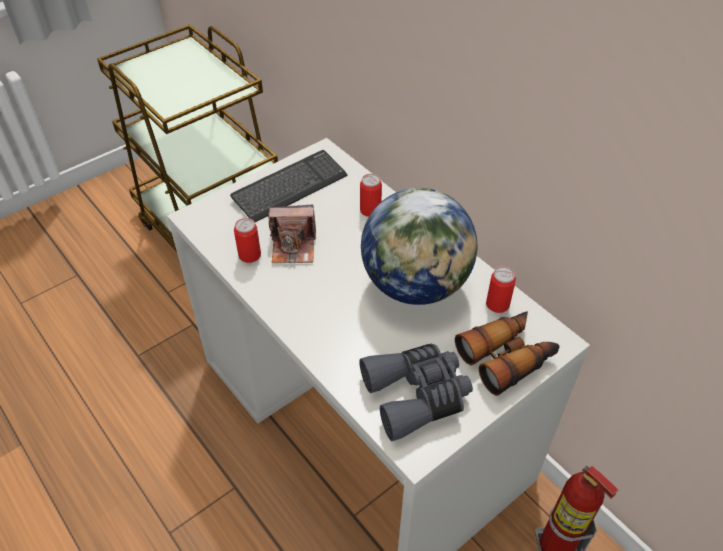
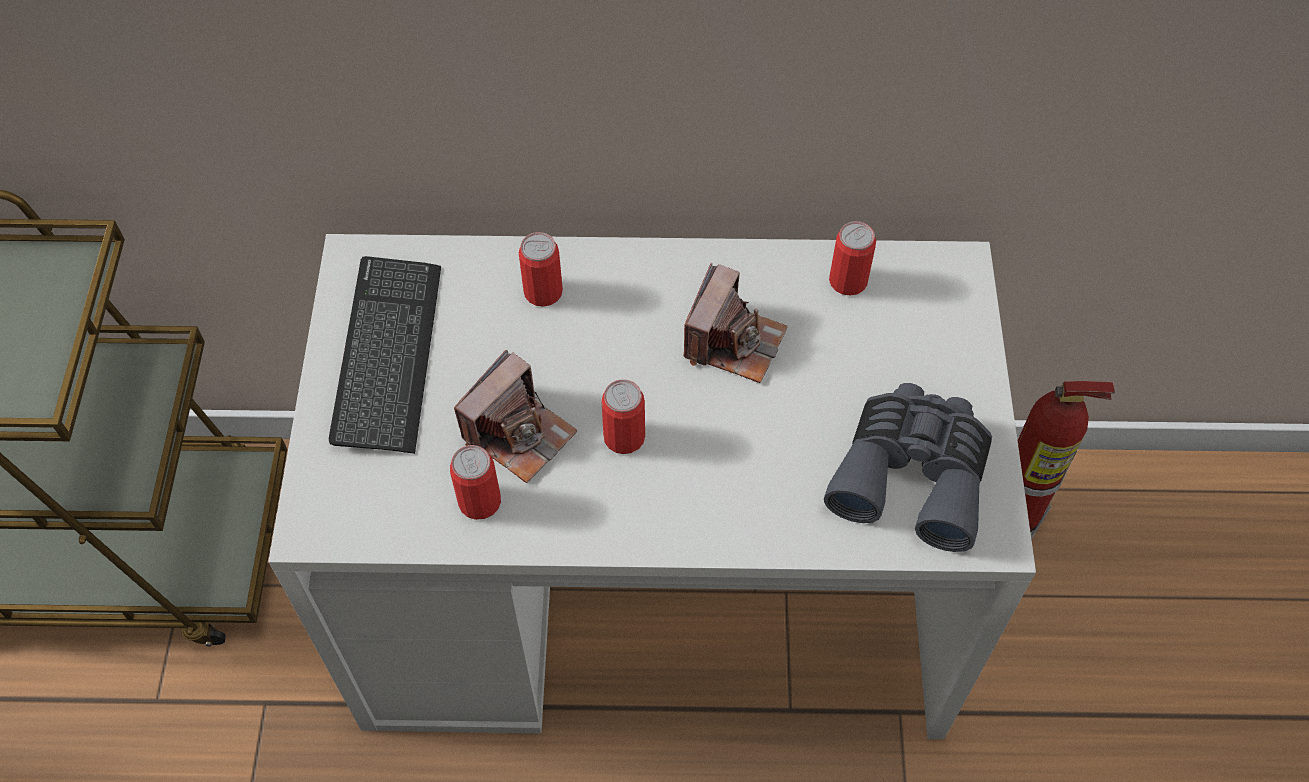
camera: 50 degrees left, 10 degrees up
globe [361,188,477,305] -> camera [683,263,788,383]
binoculars [455,311,560,396] -> none
none -> can [601,379,645,454]

